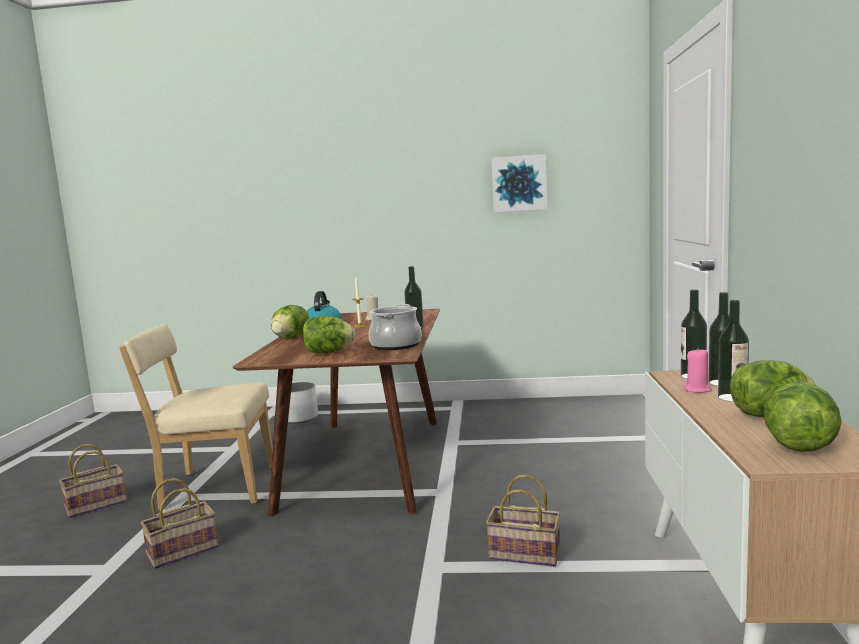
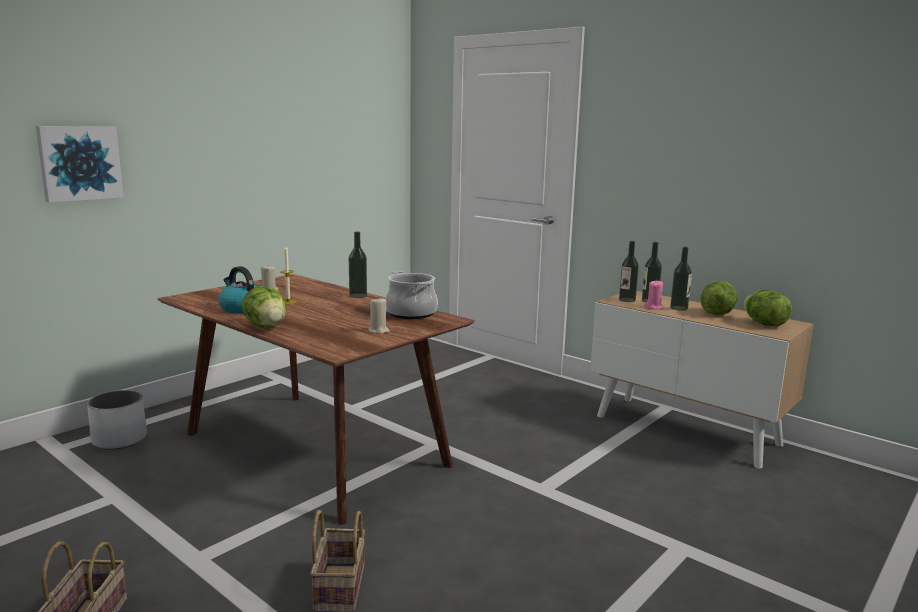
camera: 55 degrees left, 5 degrees up
beige chair [119,324,273,510] -> none
lettuce [303,316,355,354] -> beige candle [368,297,390,334]
basket [486,475,561,567] -> none
picture [491,154,547,212] -> picture moved to [36,126,124,203]

